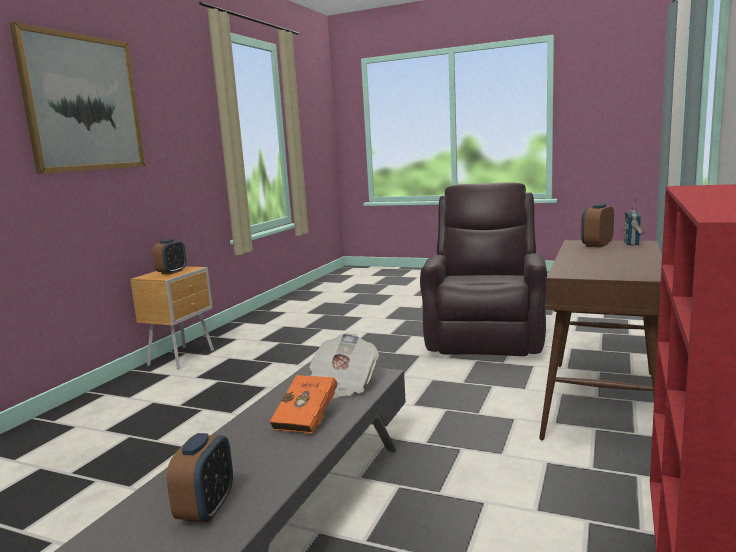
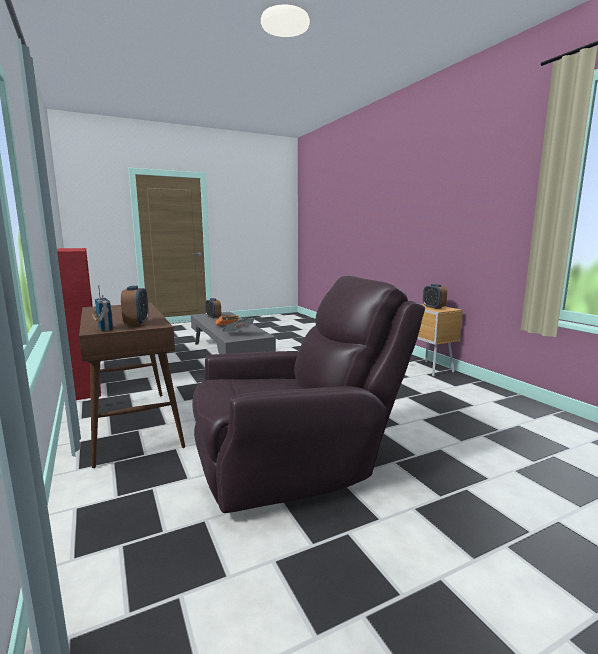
camera: 130 degrees right, 0 degrees up
picture [9,22,145,174] -> none
brown armchair [420,182,547,356] -> brown armchair turned 75 degrees counterclockwise [192,276,425,513]

